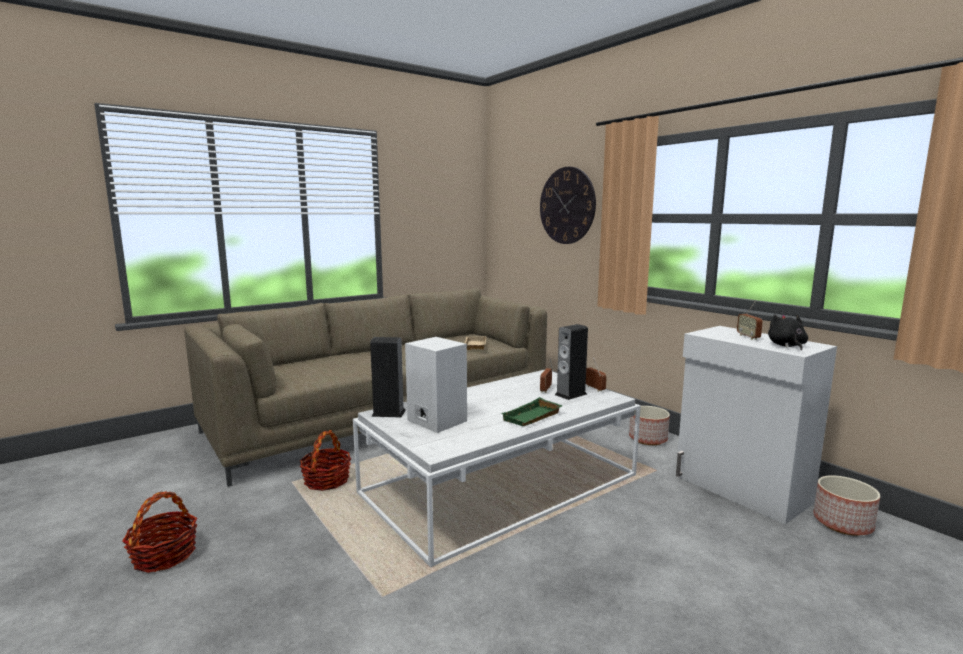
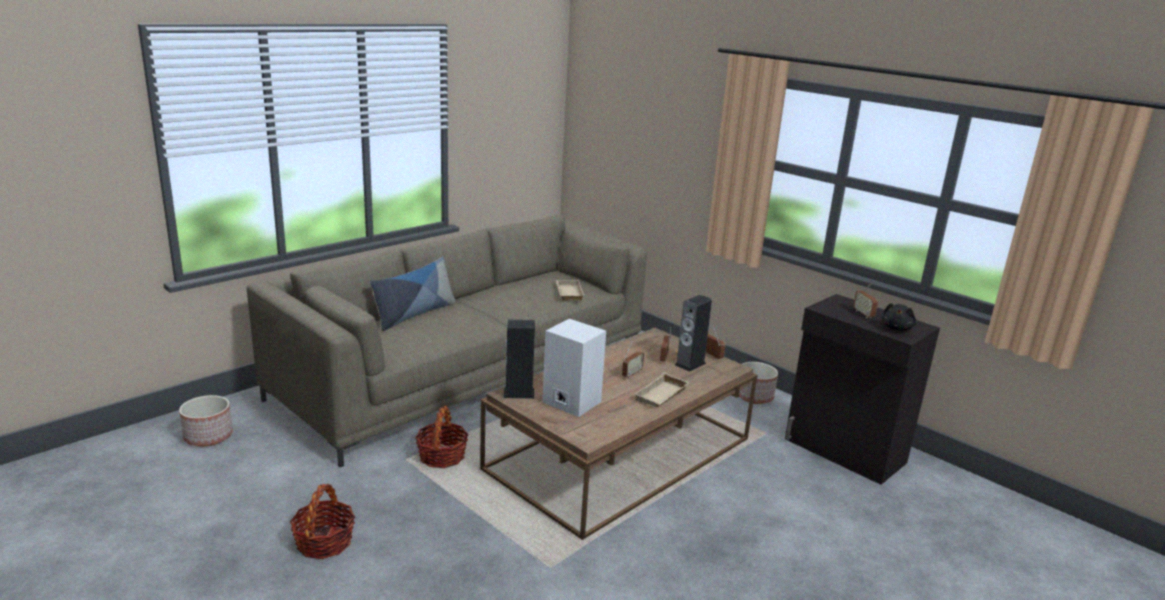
camera: 10 degrees left, 10 degrees up
white coffee table [353,370,641,567] -> brown coffee table [480,328,758,540]
green tray [501,397,563,426] -> beige tray [634,372,690,407]
wall clock [540,167,596,244] -> none
white cabinet [676,326,837,524] -> black cabinet [785,294,940,485]
black plush toy [768,314,808,350] -> black plush toy turned 150 degrees counterclockwise [882,303,917,331]
planter [813,475,880,536] -> planter moved to [179,395,233,446]
none -> pillow [370,257,456,331]
none -> radio [622,340,644,379]

